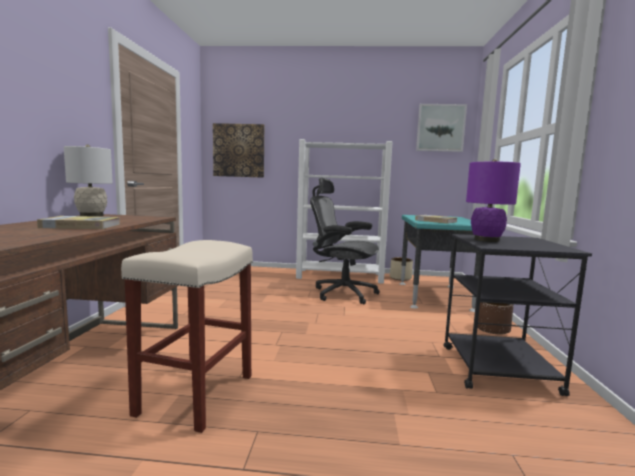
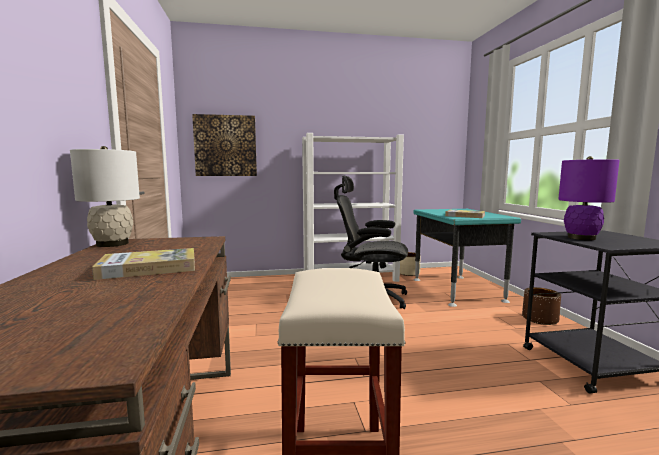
camera: 15 degrees left, 0 degrees up
picture [416,104,467,152] -> none

